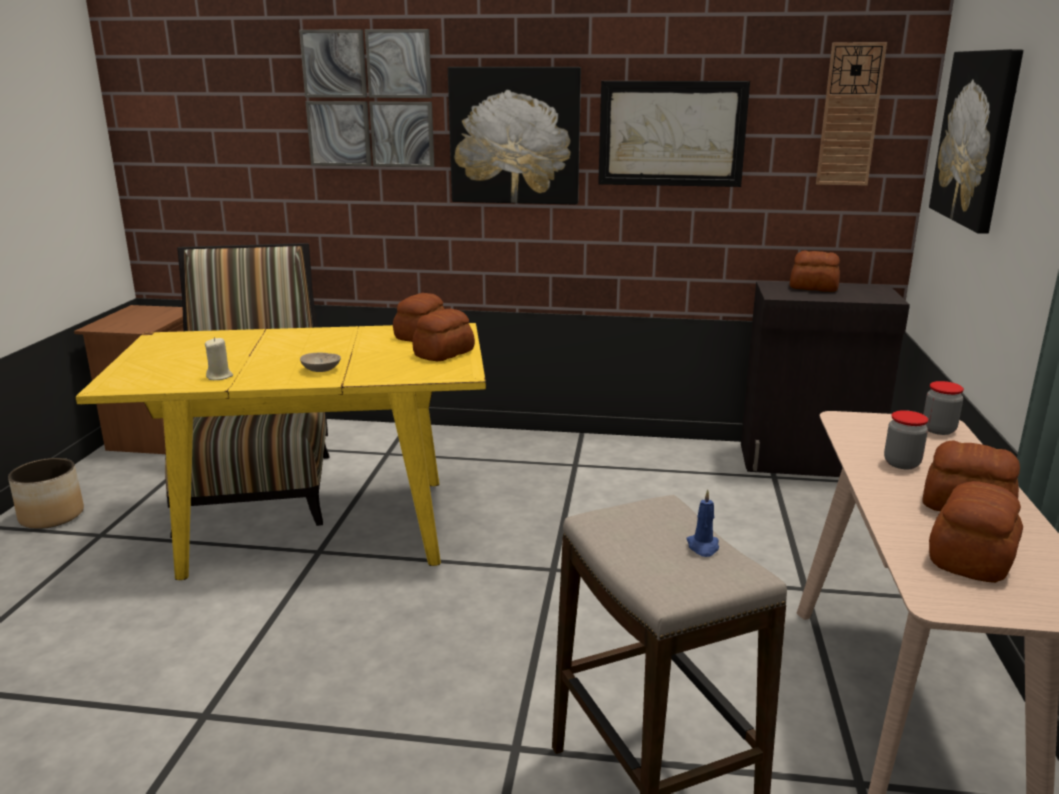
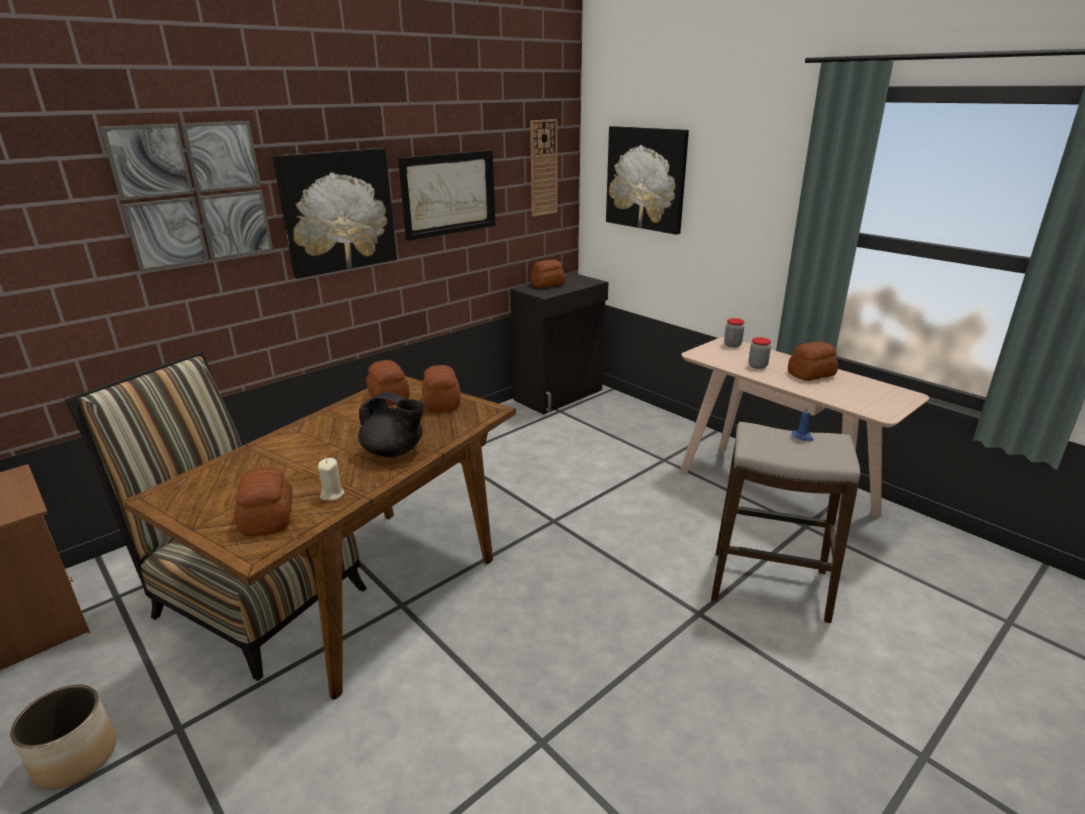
camera: 50 degrees left, 5 degrees up
yellow dining table [75,323,486,580] -> brown dining table [122,376,516,700]
beige bowl [300,353,341,372] -> black teapot [358,392,425,457]
bread [929,481,1023,583] -> bread moved to [234,467,292,536]

